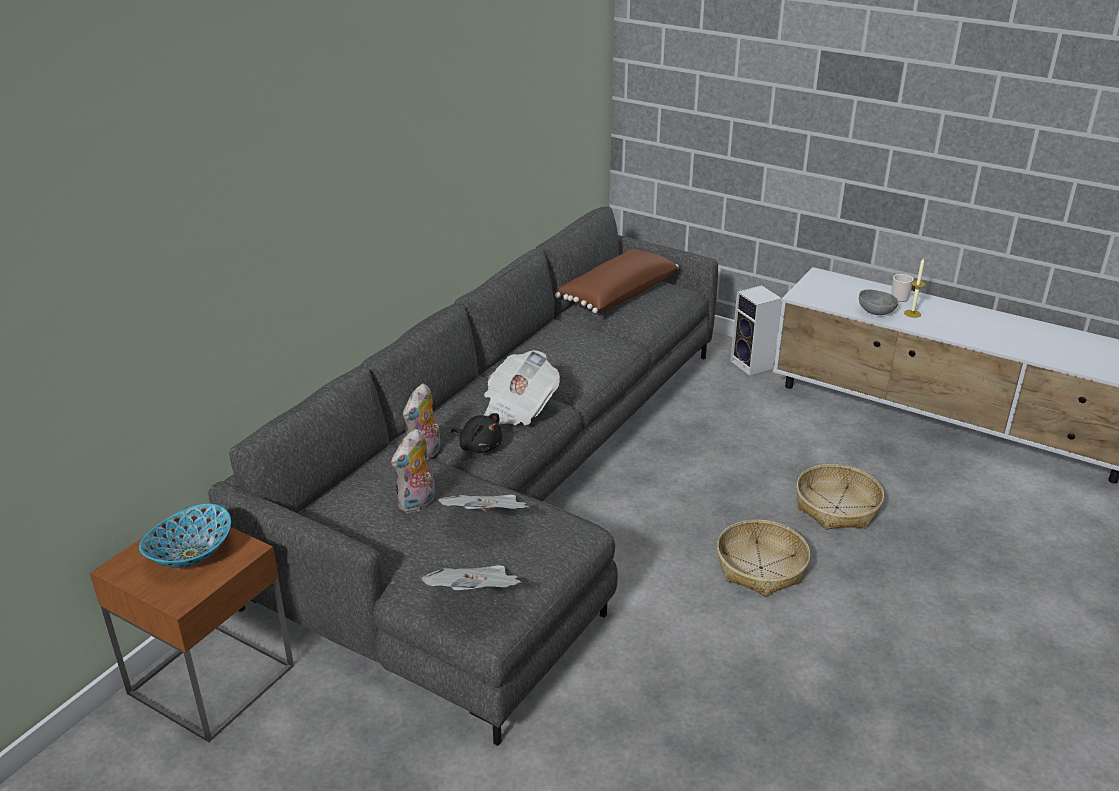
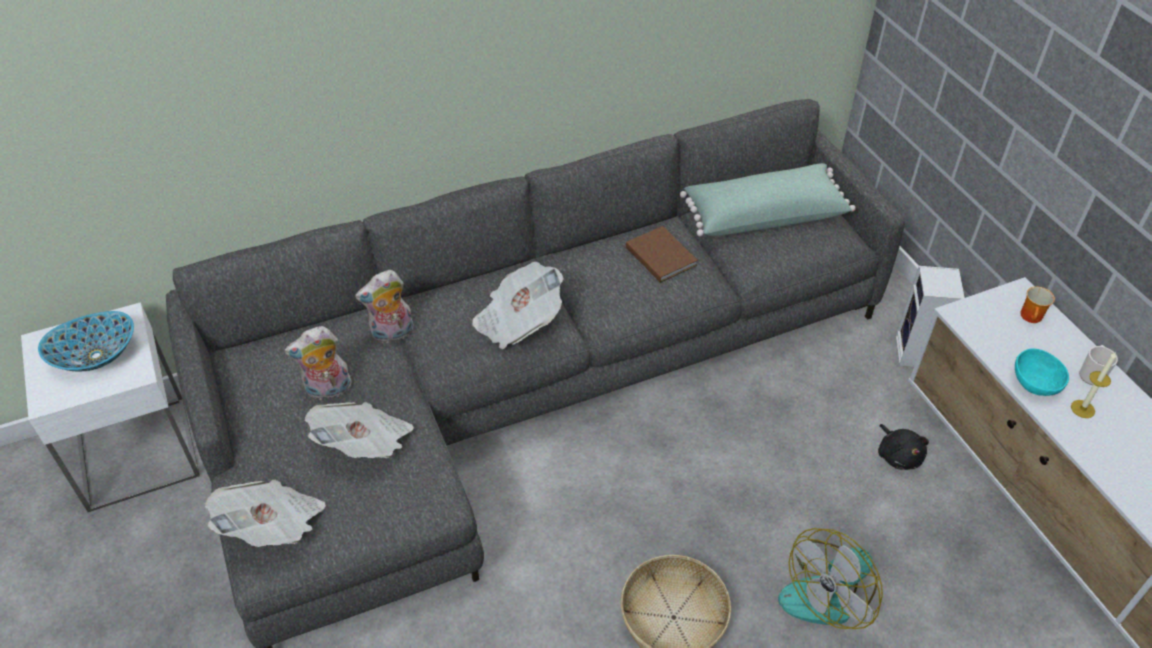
camera: 35 degrees right, 15 degrees up
brown side table [90,507,294,742] -> white side table [21,302,200,512]
black plush toy [451,413,502,453] -> black plush toy moved to [878,424,929,470]
brown pillow [555,249,679,313] -> green pillow [680,163,856,236]
basket [796,464,884,530] -> fan [778,528,883,629]
grey bowl [859,289,898,315] -> turquoise bowl [1015,348,1069,396]
none -> brown book [626,226,698,283]
none -> mug [1020,286,1055,323]

